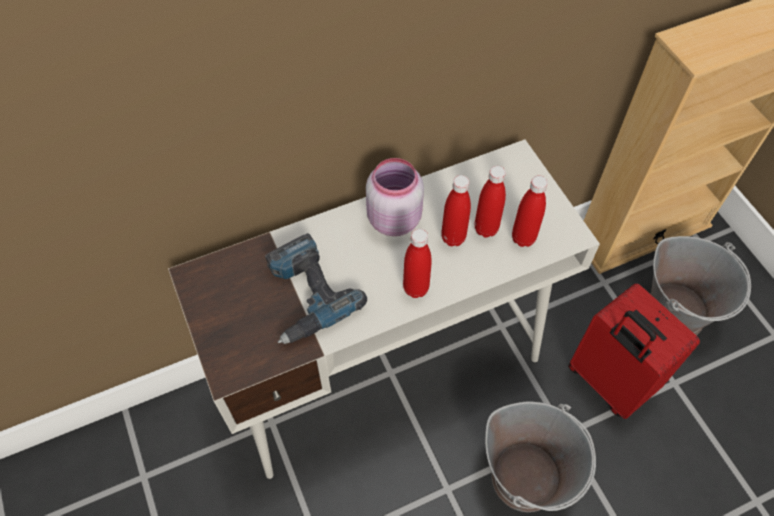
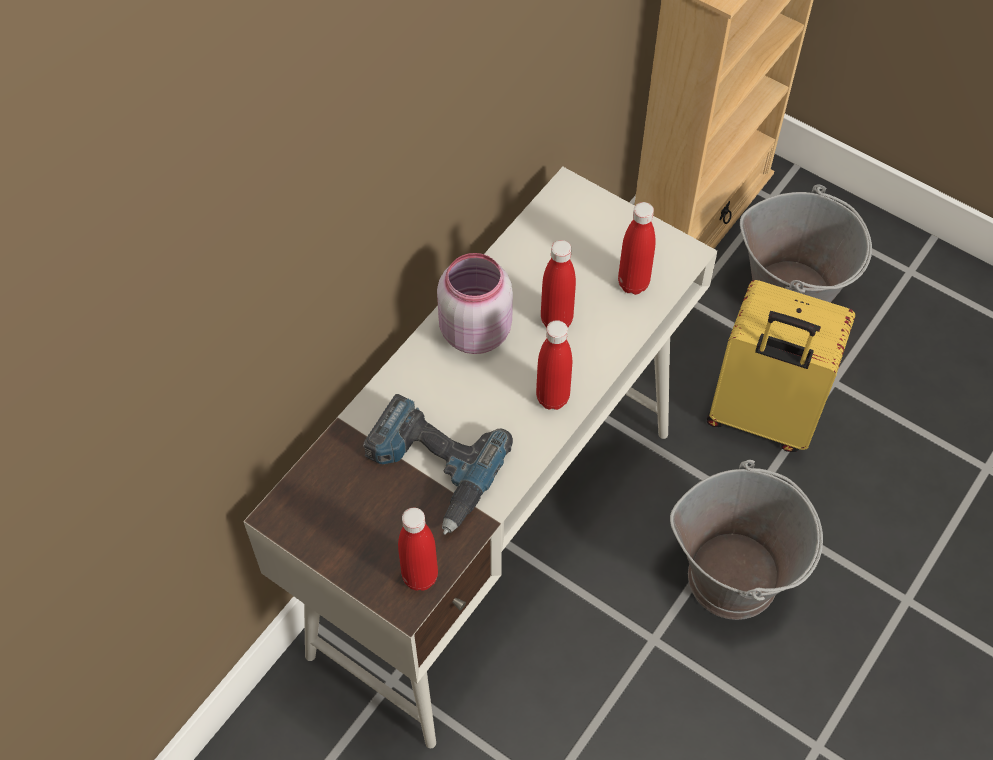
camera: 30 degrees left, 0 degrees up
red bottle [475,166,506,238] -> red bottle moved to [398,508,438,591]
red suitcase [568,283,700,419] -> yellow suitcase [707,280,855,452]

